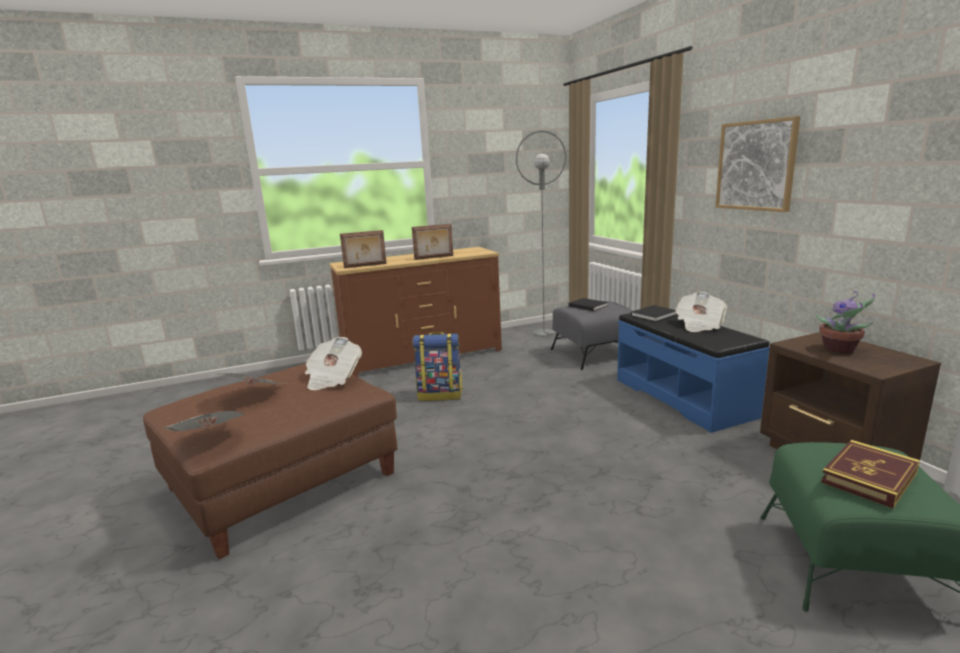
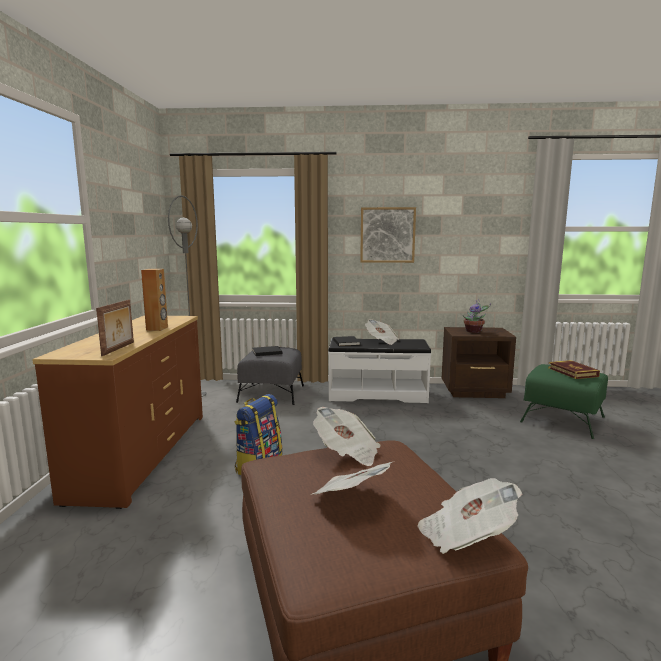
camera: 65 degrees left, 5 degrees down
picture frame [412,224,453,260] -> brown speaker [141,269,168,331]
blue bench [617,313,770,433] -> white bench [328,338,431,403]

